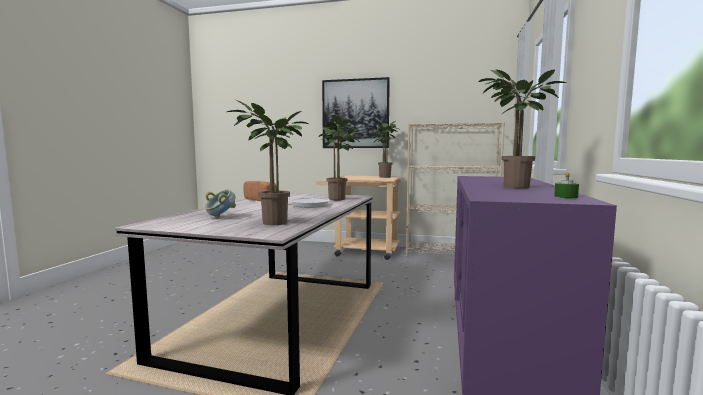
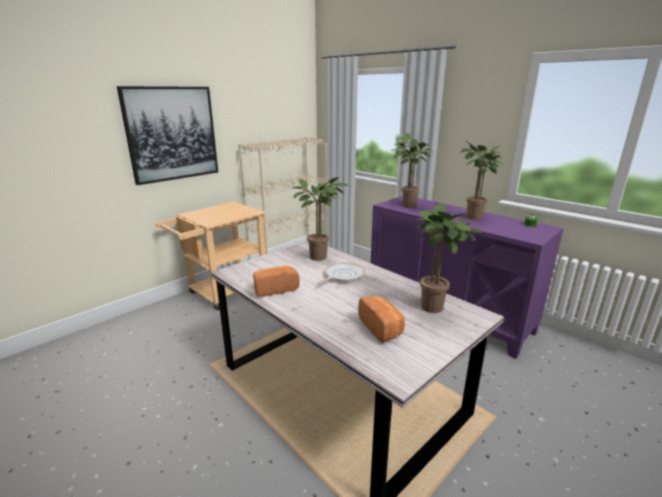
camera: 60 degrees left, 15 degrees up
bowl [205,189,236,218] -> bread [358,296,405,342]
potted plant [371,121,399,178] -> potted plant moved to [390,133,434,207]

